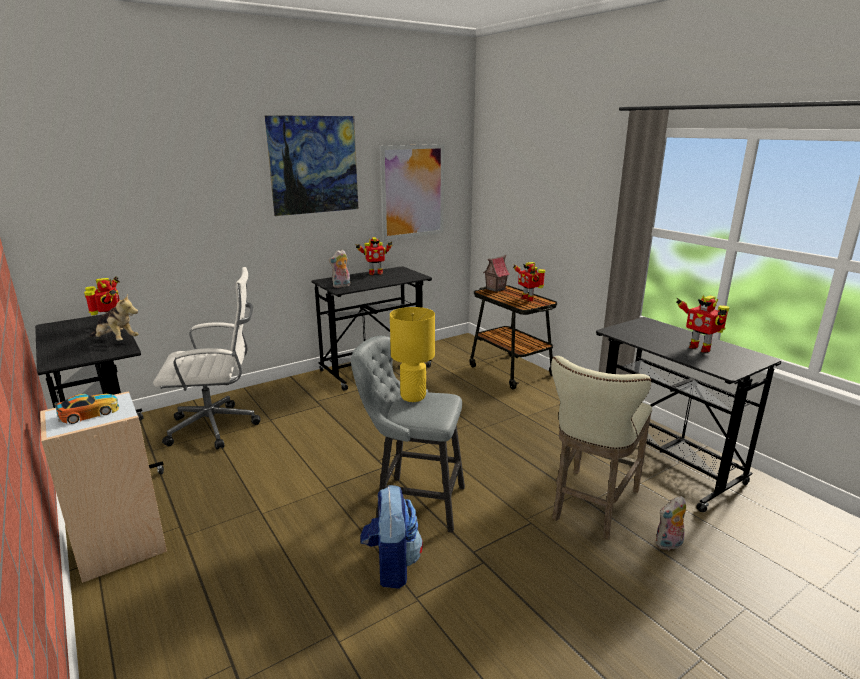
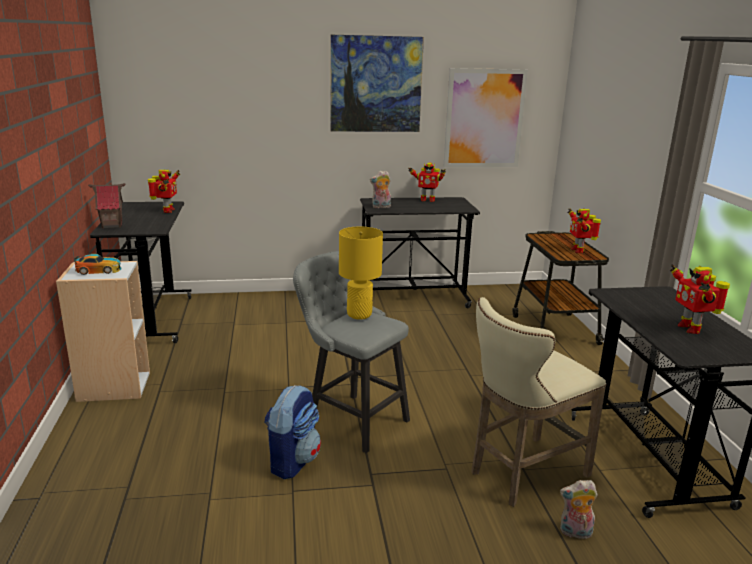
camera: 25 degrees right, 0 degrees up
plush toy [90,294,138,341] -> none
white office chair [153,267,261,449] -> none
toy house [483,255,510,292] -> toy house moved to [88,183,126,228]

